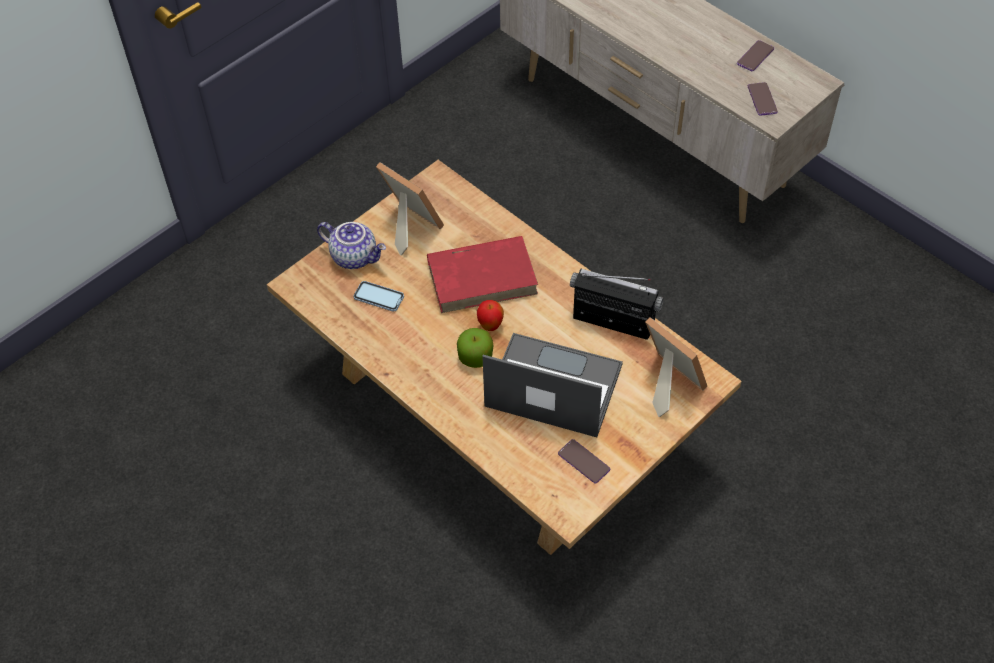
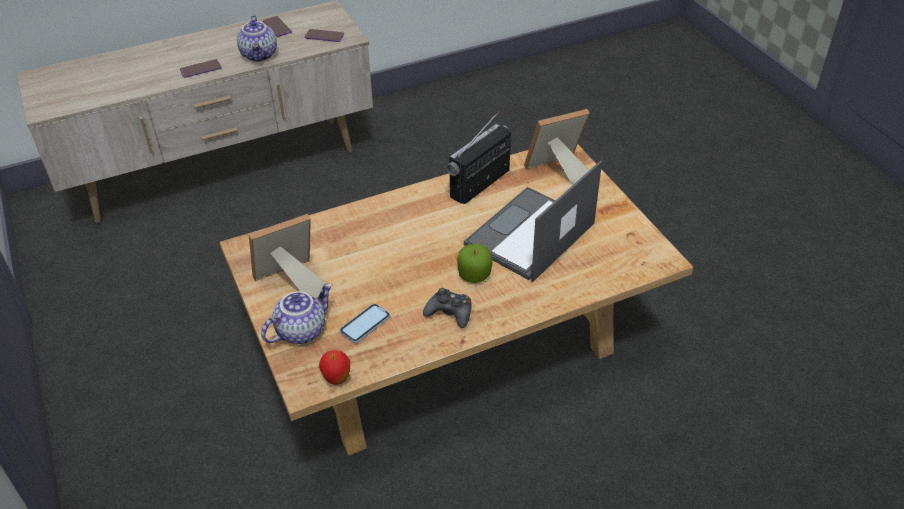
camera: 70 degrees left, 10 degrees down
red book [427,236,538,313] -> none
apple [477,300,504,331] -> apple moved to [319,350,350,385]
phone [558,439,610,484] -> phone moved to [180,59,222,78]
none -> teapot [237,15,277,62]
none -> black game controller [423,288,471,328]

